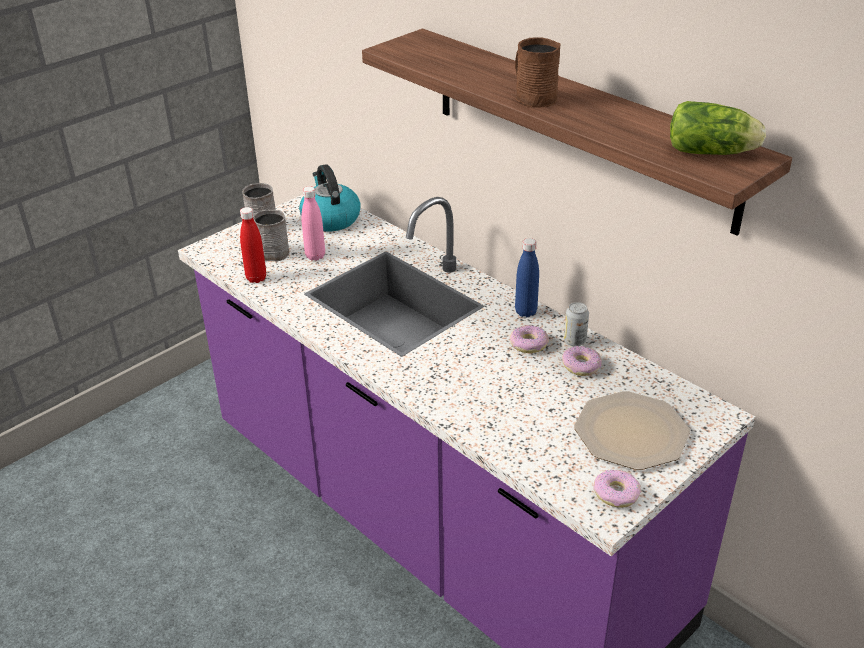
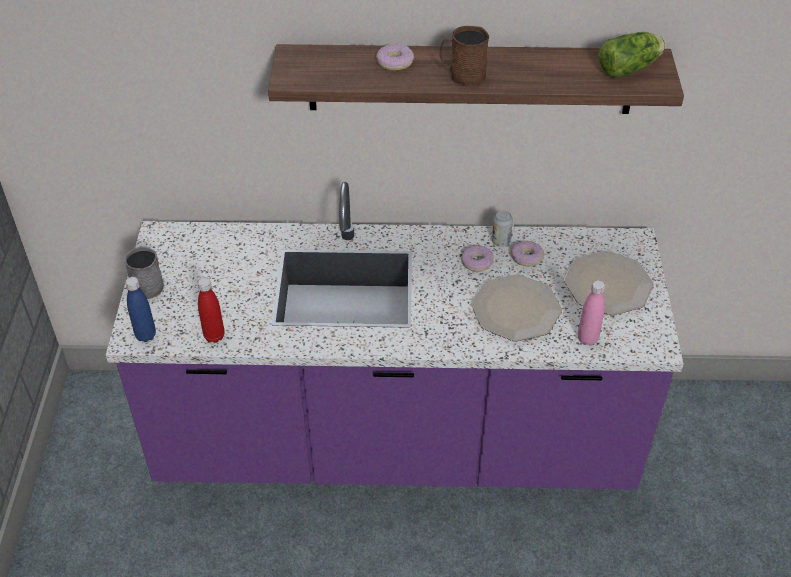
camera: 45 degrees left, 10 degrees up
grey mug [253,210,290,261] -> none
kettle [299,164,361,232] -> none
pink bottle [301,186,325,261] -> pink bottle moved to [578,280,605,346]
blue bottle [515,238,539,317] -> blue bottle moved to [125,277,156,342]
donut [593,469,641,507] -> donut moved to [376,44,414,71]
none -> plate [471,274,562,341]

